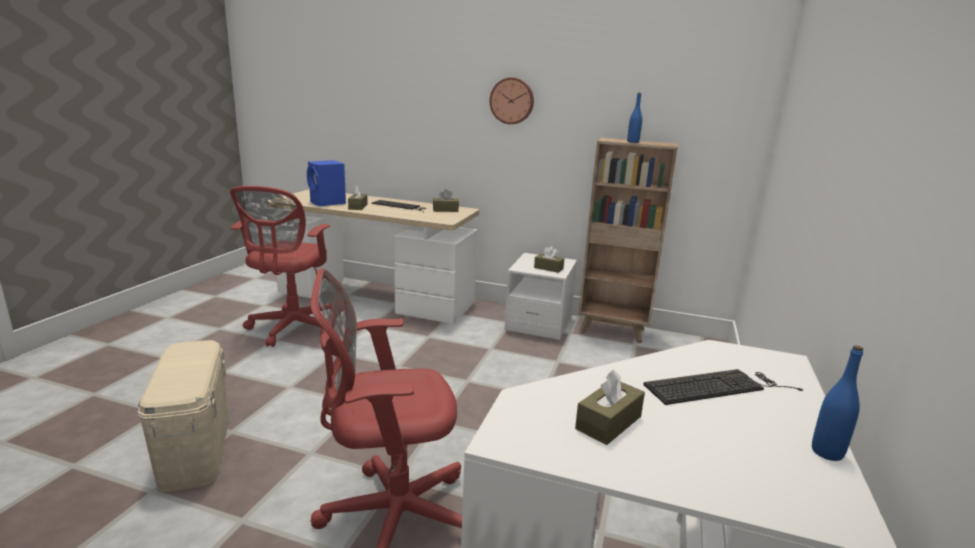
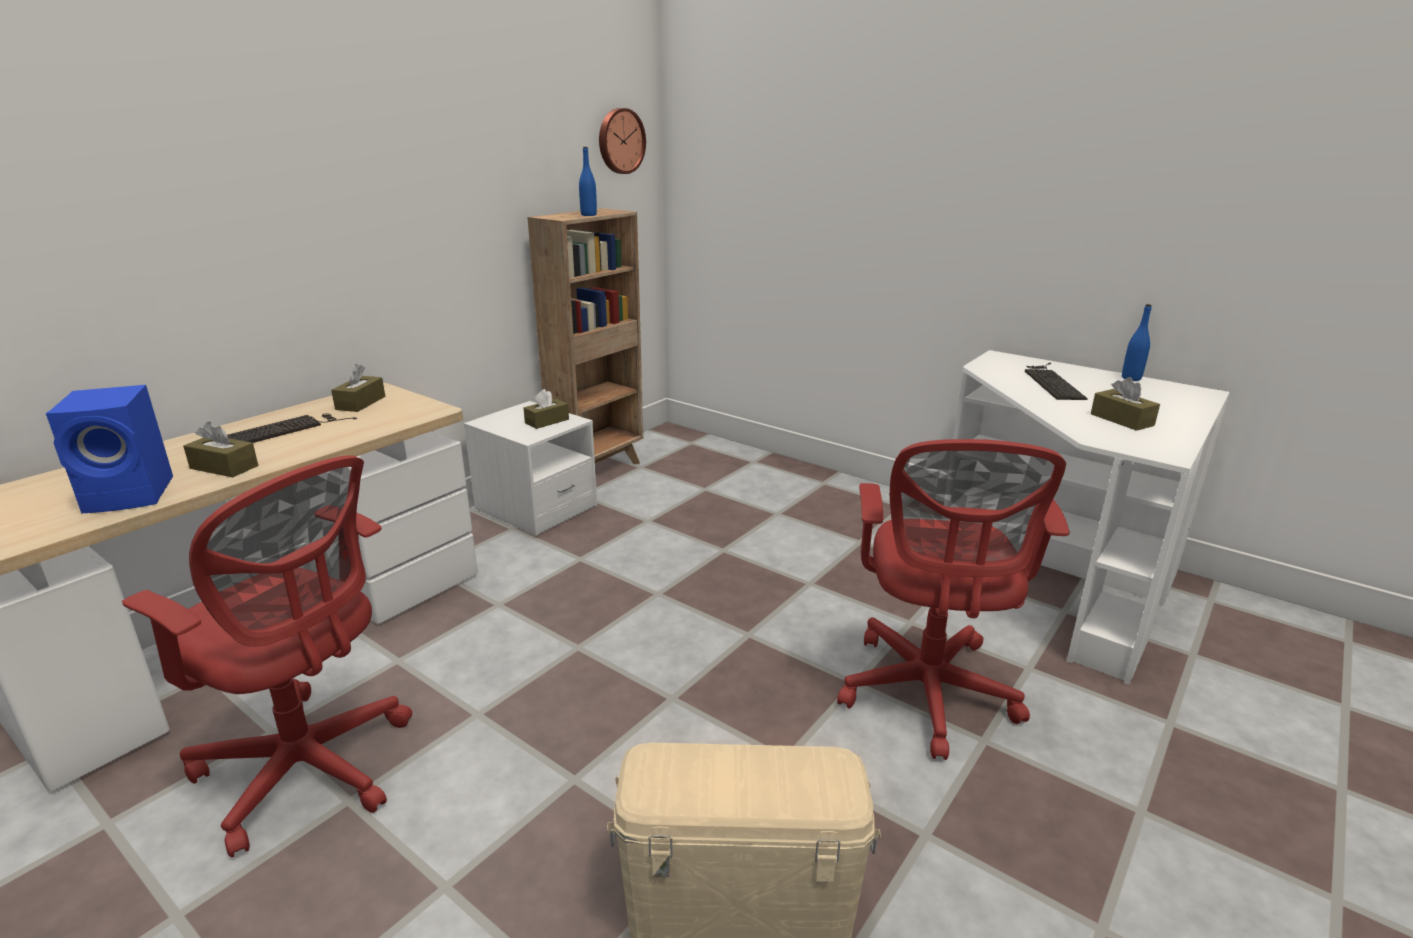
camera: 70 degrees left, 5 degrees up
wall clock [490,77,534,124] -> wall clock moved to [599,108,646,174]

